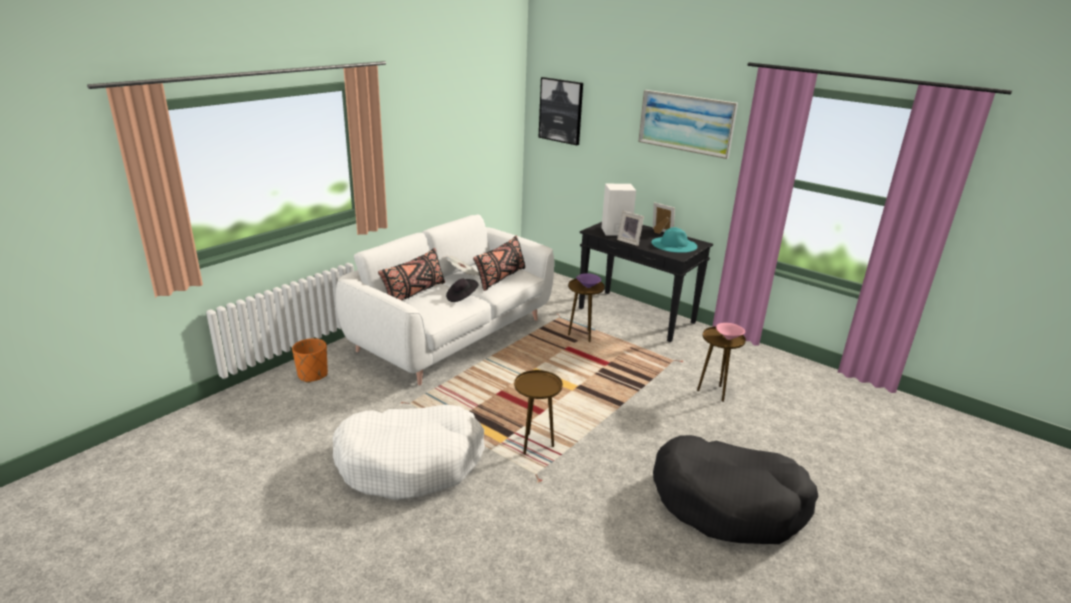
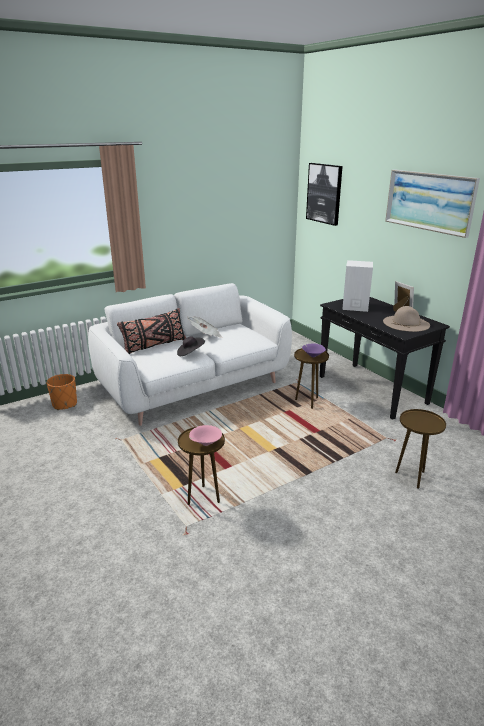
camera: 20 degrees right, 0 degrees up
white dog bed [333,405,485,500] -> none
black pillow [473,236,525,291] -> none
picture frame [617,211,644,246] -> none
turquoise hat [651,227,697,253] -> beige hat [383,306,430,332]
black dog bed [653,435,818,544] -> none
pink bowl [716,323,745,340] -> pink bowl moved to [189,425,222,446]

